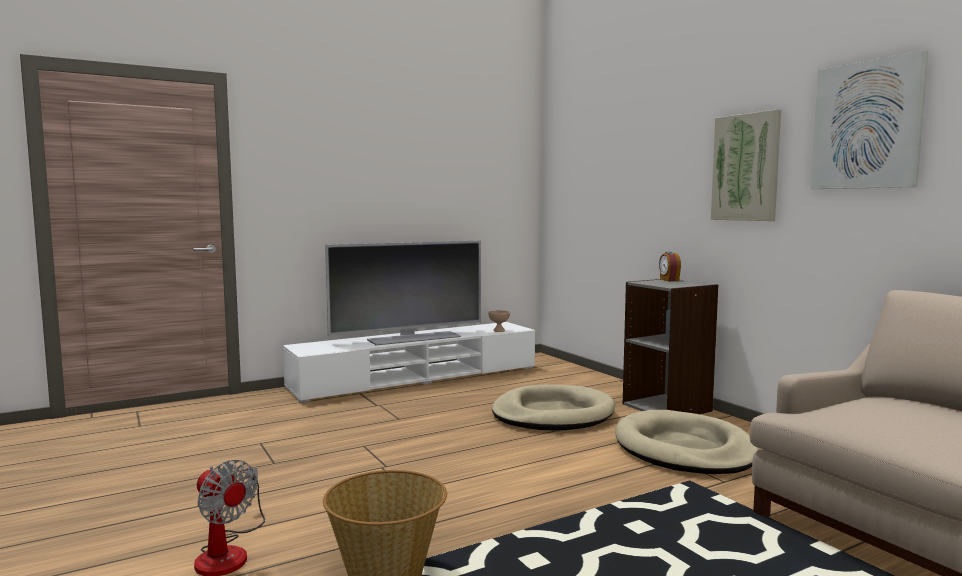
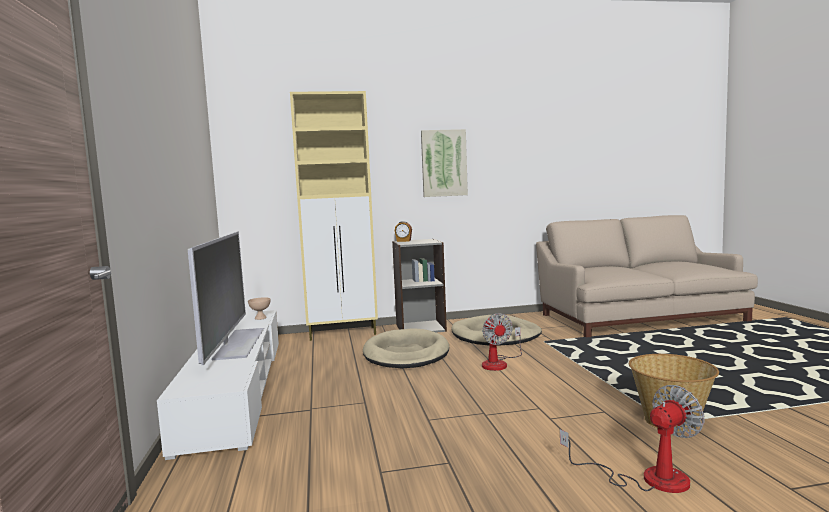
camera: 70 degrees left, 0 degrees up
picture [811,50,929,189] -> none
none -> beige cabinet [290,91,378,341]
none -> fan [482,313,522,371]

